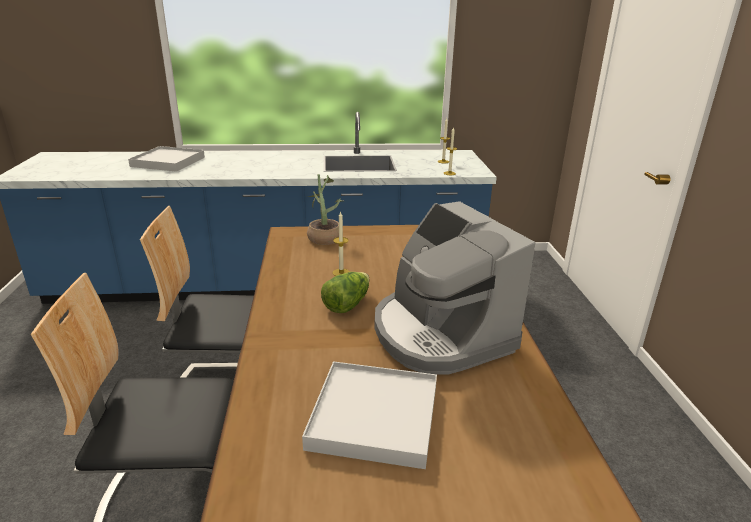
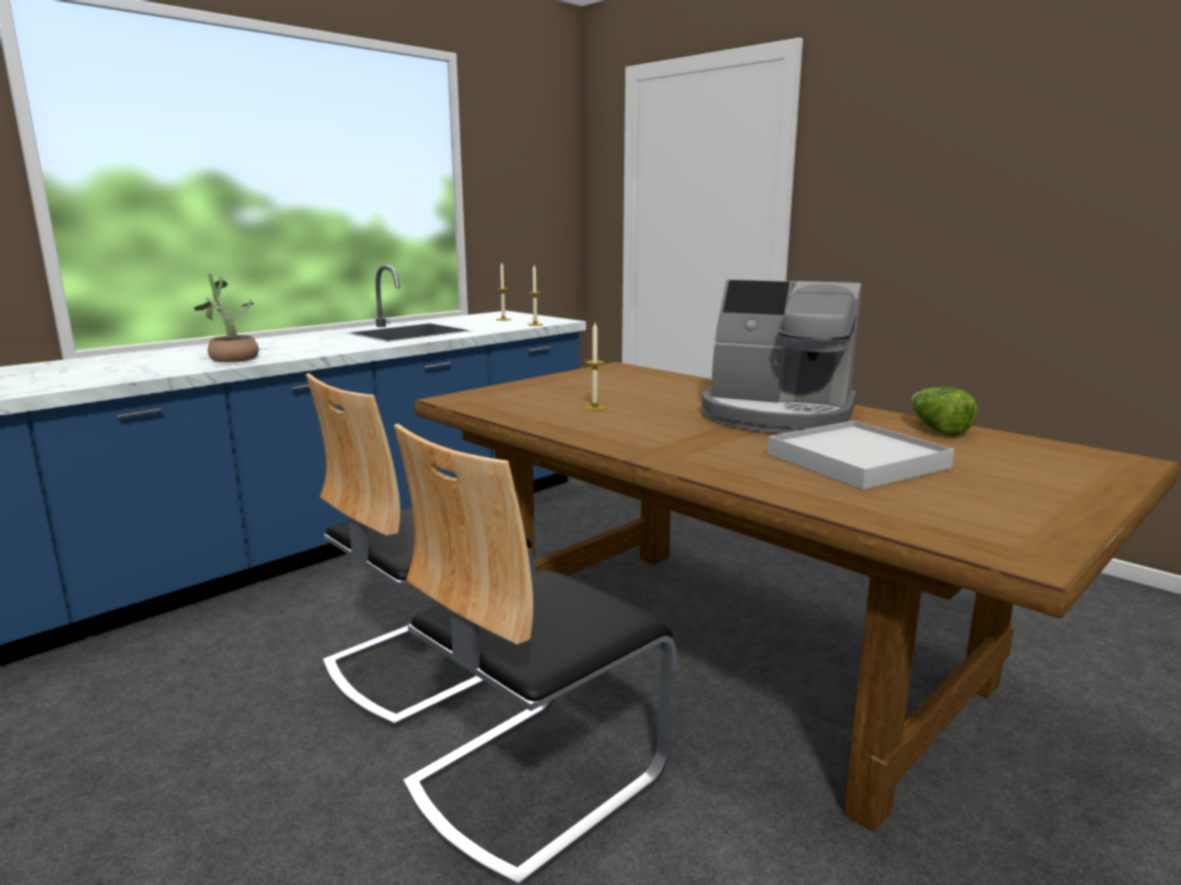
camera: 40 degrees left, 10 degrees down
white tray [128,146,205,172] -> none
potted plant [307,174,343,245] -> potted plant moved to [194,274,259,362]
lettuce [321,272,369,313] -> lettuce moved to [912,387,977,436]

